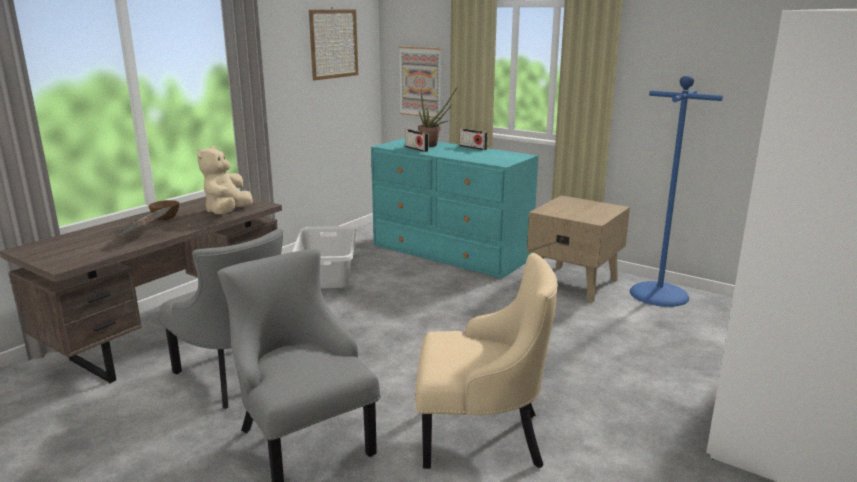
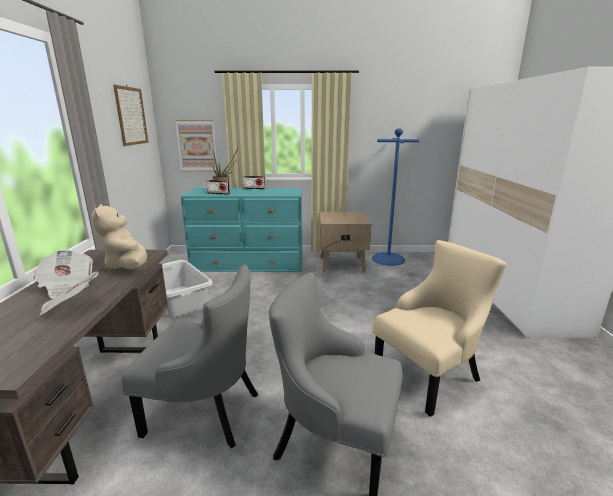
camera: 35 degrees left, 0 degrees up
brown bowl [149,200,179,220] -> newspaper [33,250,93,299]

